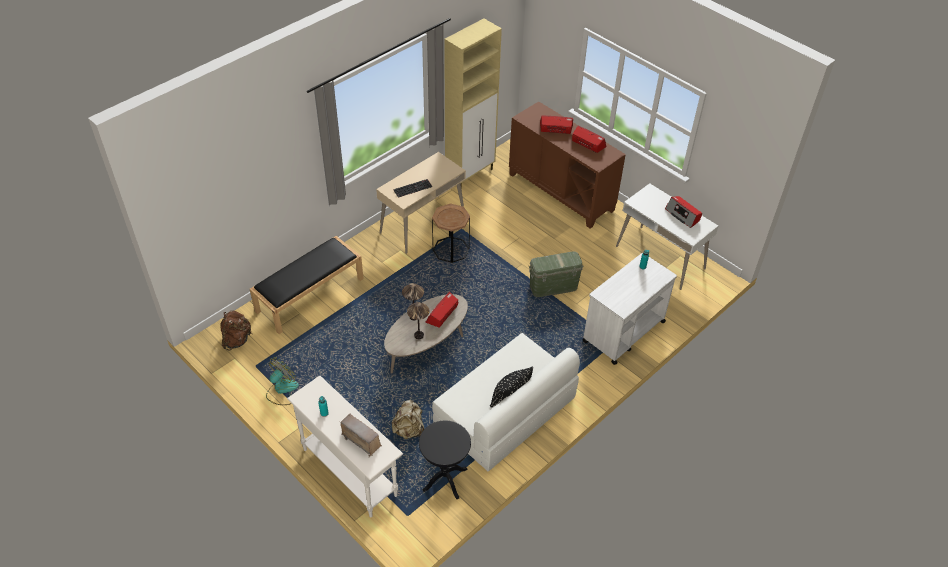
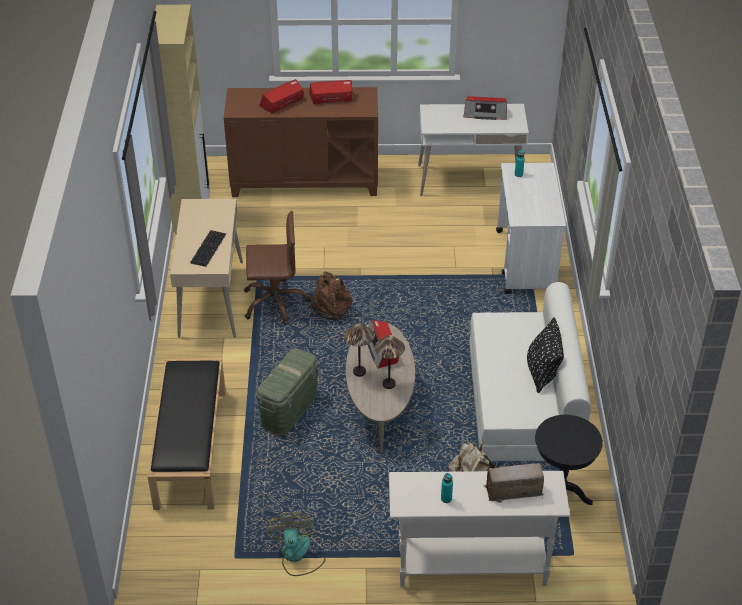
camera: 45 degrees left, 5 degrees down
brown backpack [220,310,252,350] -> brown backpack moved to [310,271,352,321]
brown side table [432,203,470,263] -> brown office chair [244,211,311,325]
green storage box [529,252,584,297] -> green storage box moved to [256,349,318,436]

